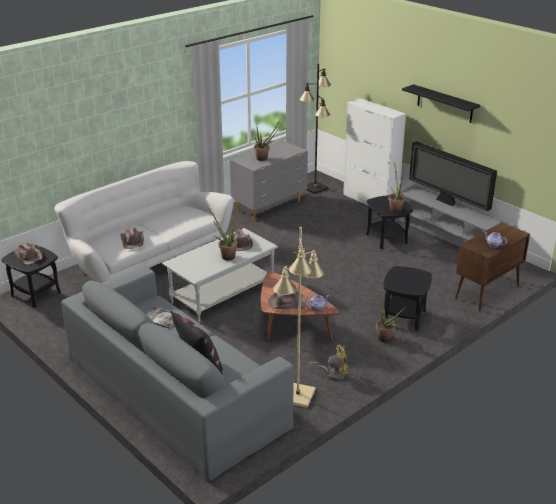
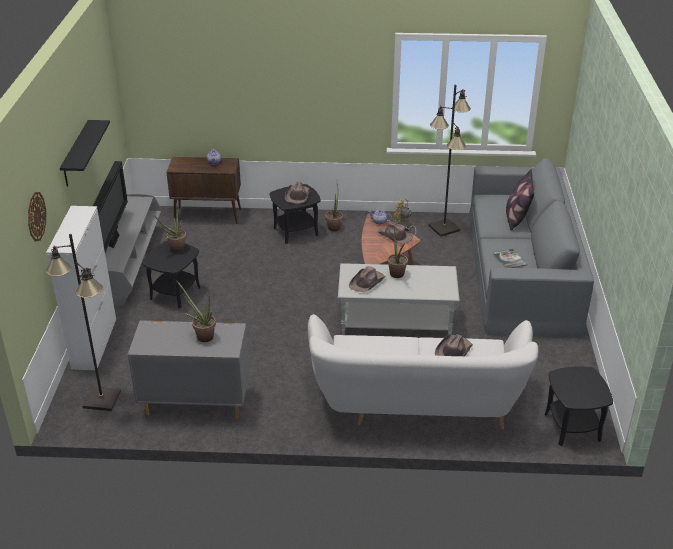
camera: 135 degrees left, 5 degrees up
brown hat [12,242,43,265] -> brown hat moved to [285,182,310,204]
beige floor lamp [273,227,325,408] -> black floor lamp [429,85,471,237]
none -> wall clock [28,192,46,241]

